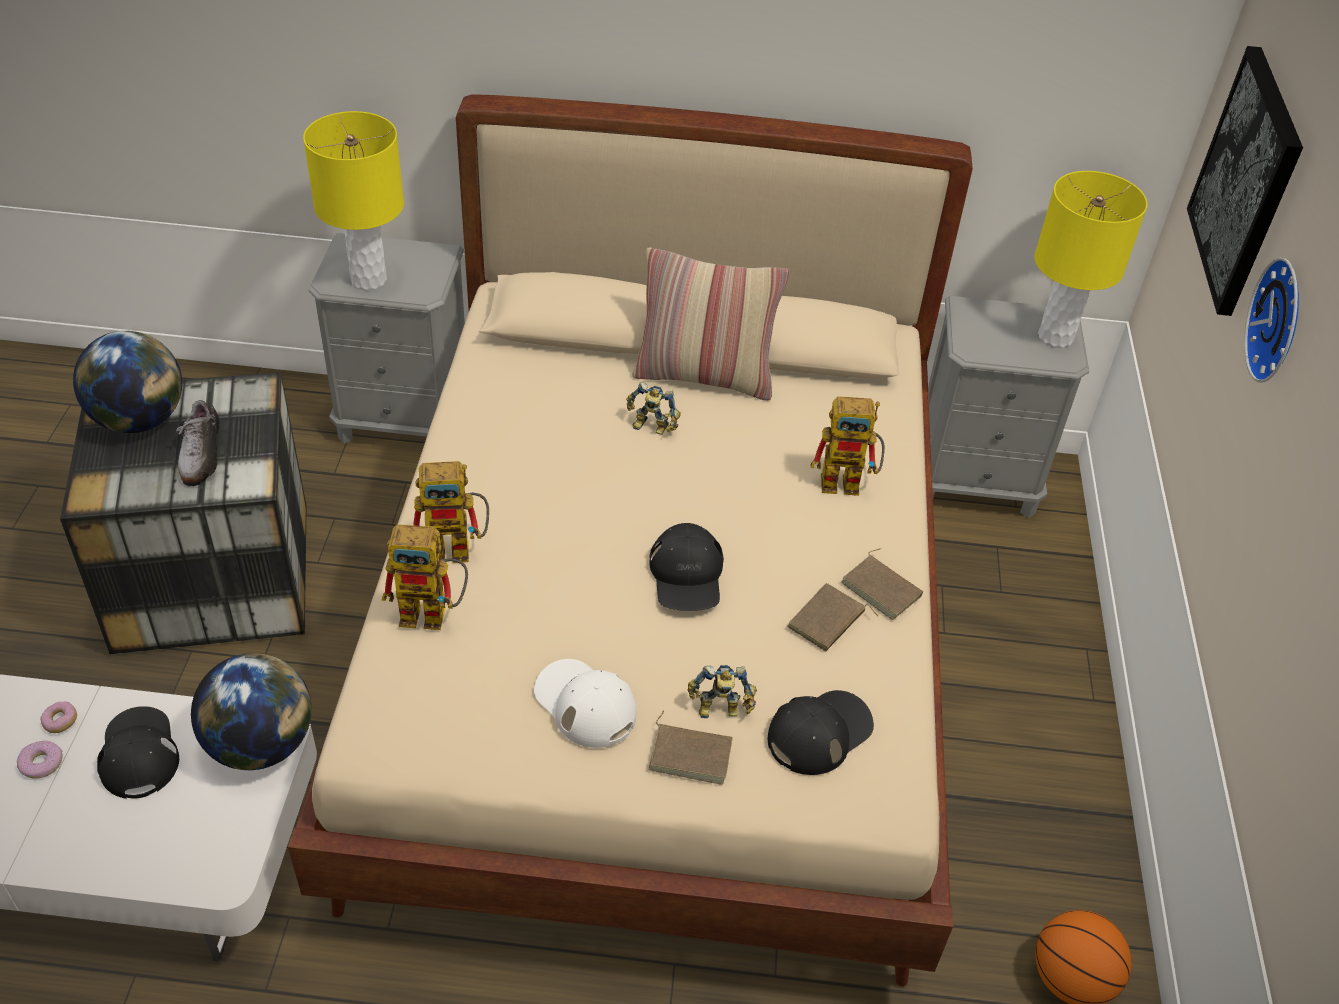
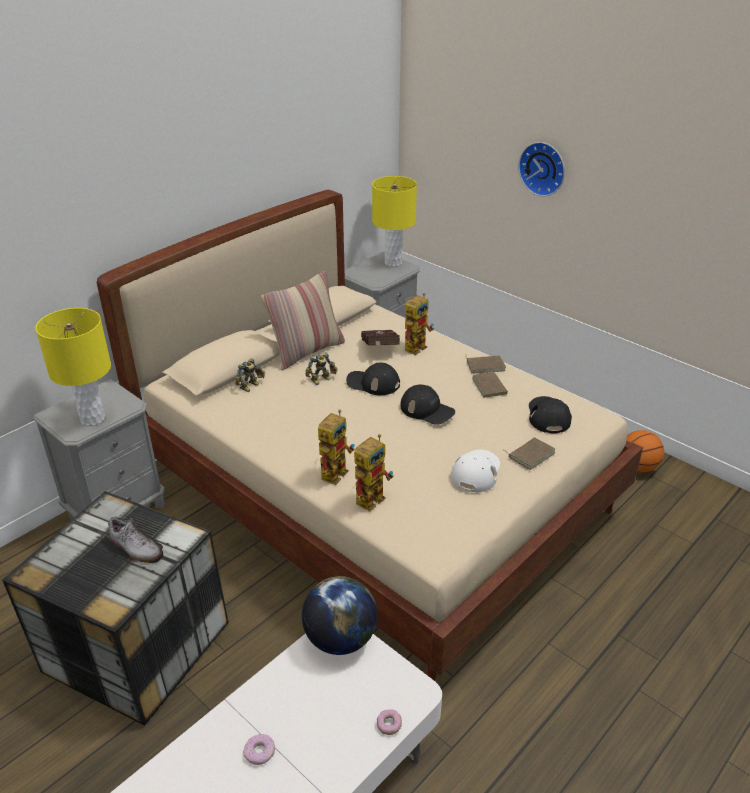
camera: 50 degrees left, 10 degrees down
donut [40,701,77,733] -> donut moved to [377,709,402,735]
globe [73,331,182,433] -> none
black cap [97,706,179,799] -> black cap moved to [346,363,400,395]
white cap [534,659,636,748] -> white cap turned 120 degrees clockwise [451,450,500,493]
toy robot [688,665,757,718] -> toy robot moved to [235,358,265,392]
picture [1187,46,1303,316] -> none
none -> red book [361,330,400,347]

